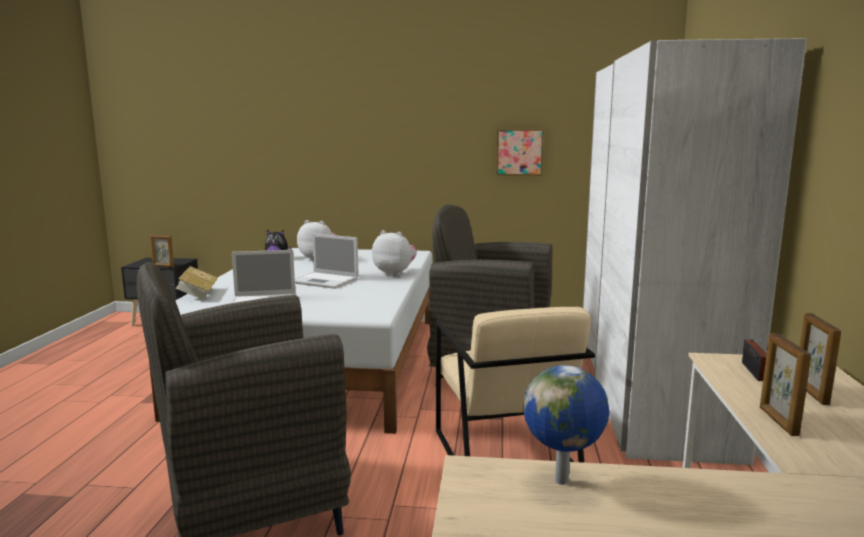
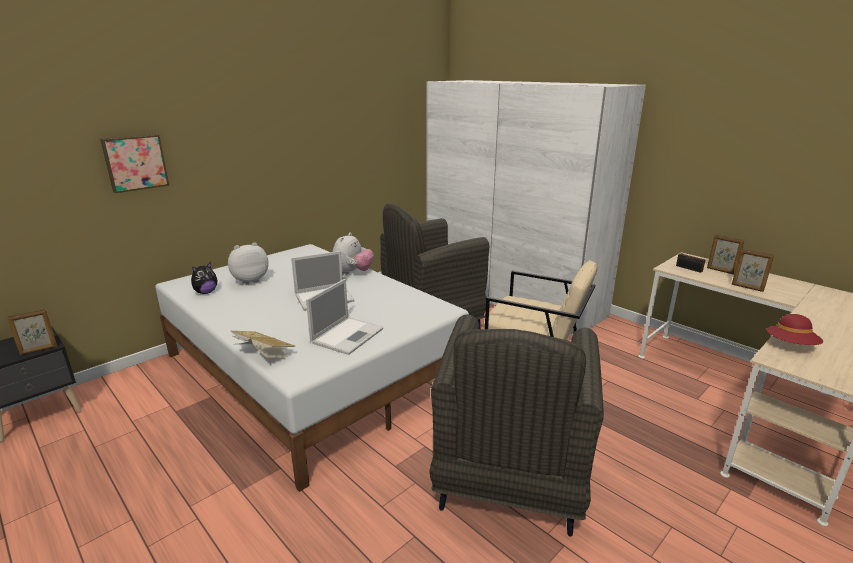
camera: 50 degrees left, 10 degrees up
plush toy [372,230,417,277] -> plush toy turned 135 degrees clockwise [332,233,374,275]
picture [496,129,544,176] -> picture moved to [100,134,169,193]
globe [523,365,609,485] -> red hat [767,314,823,345]

